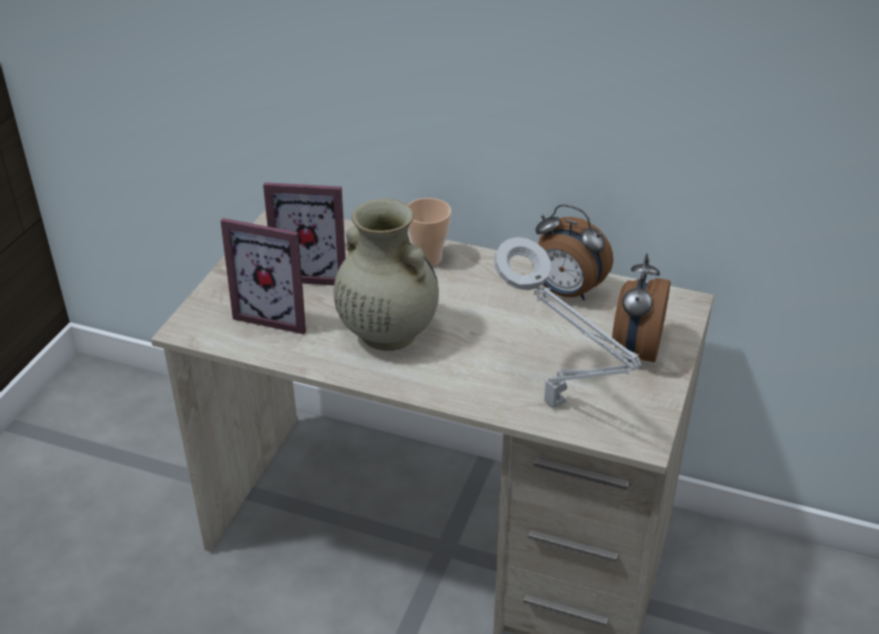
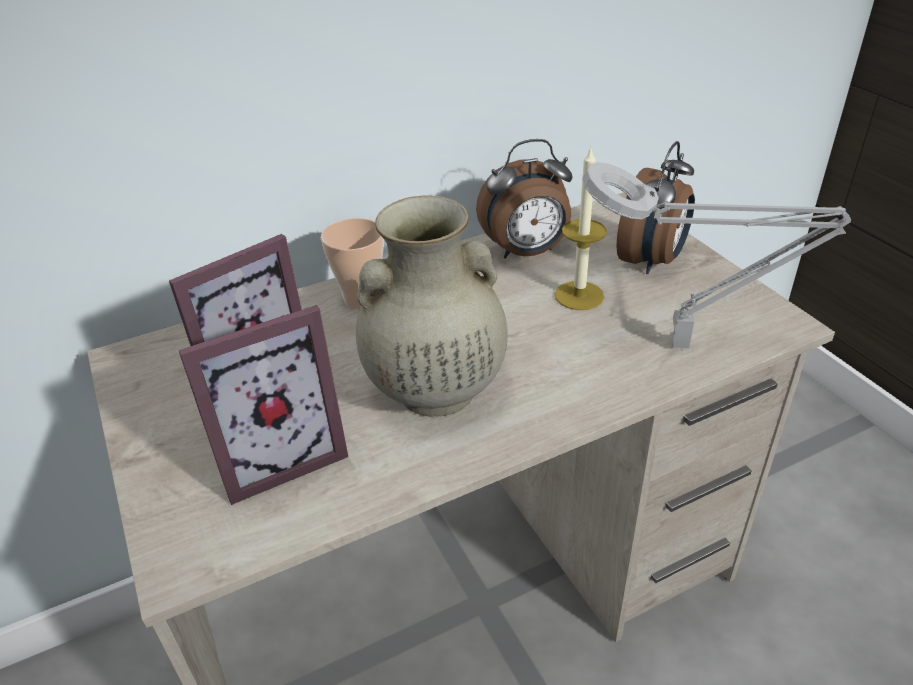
camera: 45 degrees left, 0 degrees up
alarm clock [612,254,671,362] -> alarm clock turned 120 degrees counterclockwise [616,141,695,274]
none -> candle [555,146,607,310]

